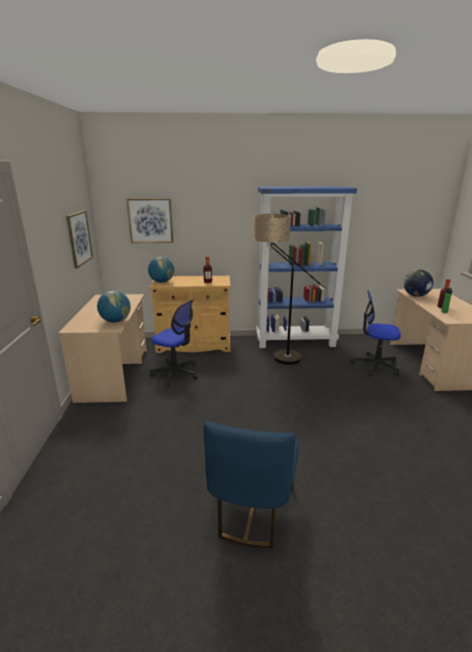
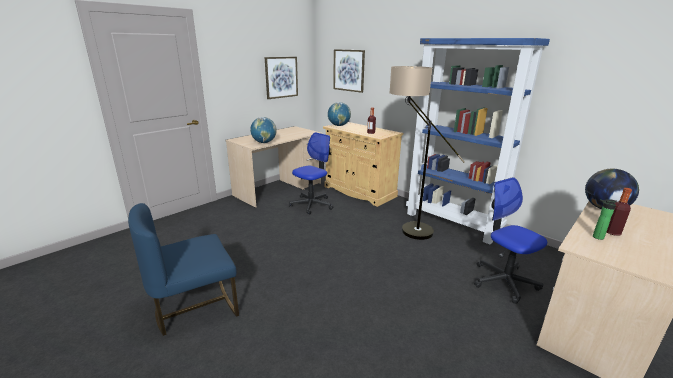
camera: 45 degrees right, 0 degrees up
office chair [150,299,198,387] -> office chair turned 120 degrees counterclockwise [289,132,333,215]

